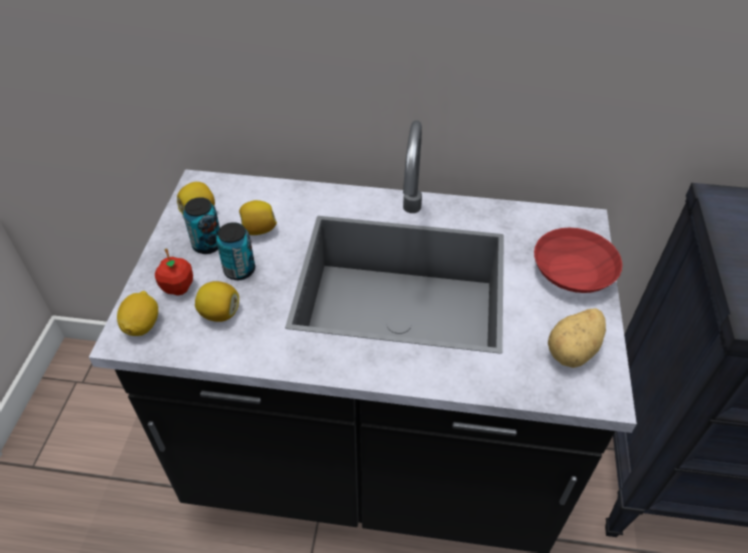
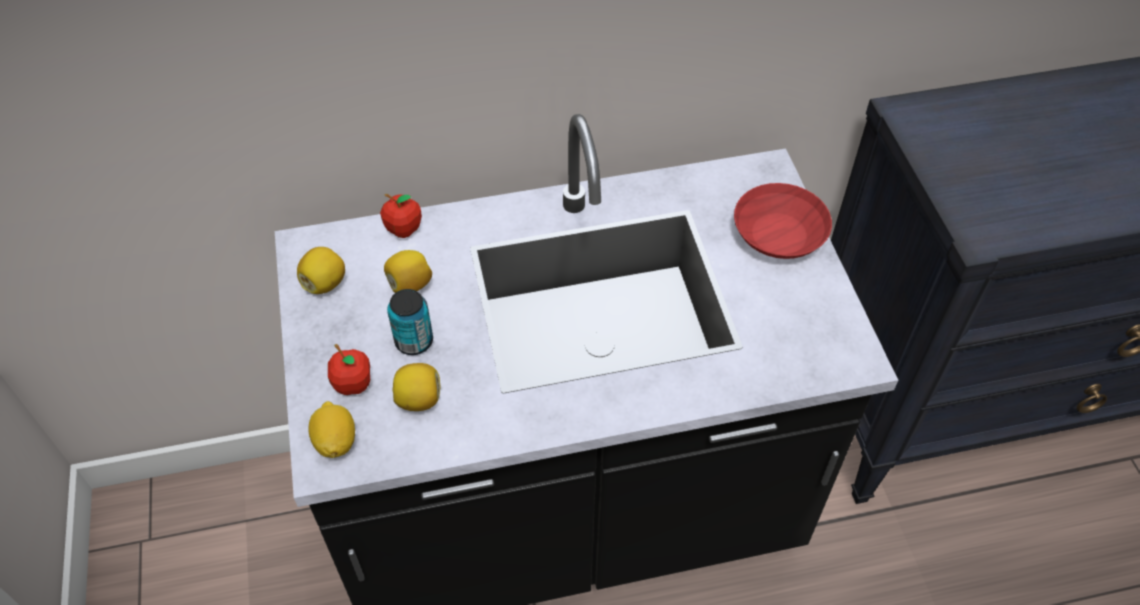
camera: 20 degrees left, 5 degrees up
can [183,197,220,254] -> none
potato [548,308,606,368] -> none
none -> apple [380,194,422,238]

